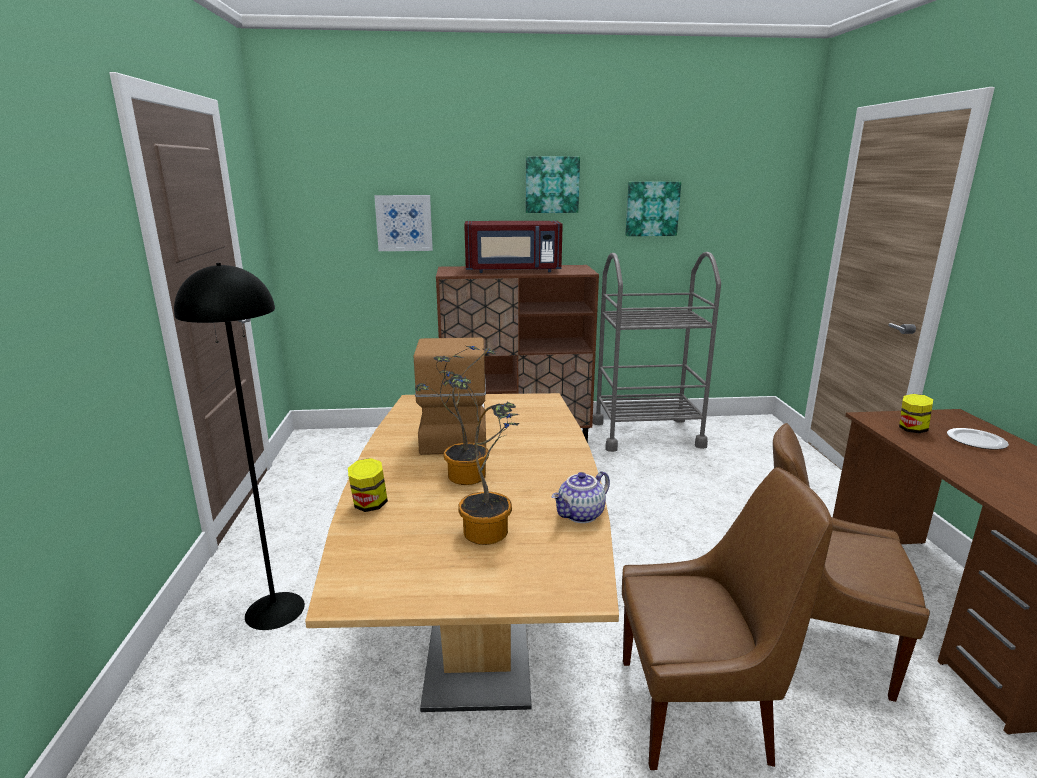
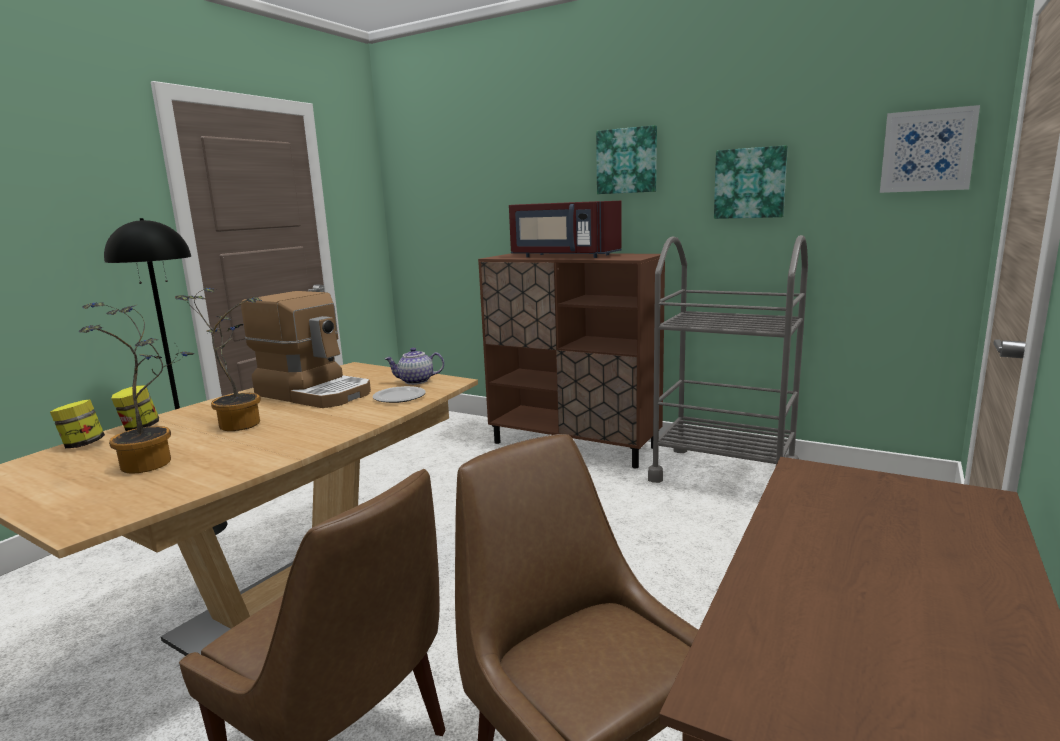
camera: 35 degrees right, 5 degrees down
picture [374,195,433,251] -> picture moved to [880,105,980,193]
coffee machine [414,337,486,455] -> coffee machine turned 90 degrees clockwise [241,291,371,408]
teapot [552,471,610,523] -> teapot moved to [384,348,444,385]
jar [899,394,933,433] -> jar moved to [50,400,105,448]
plate [947,428,1009,450] -> plate moved to [373,386,426,403]

